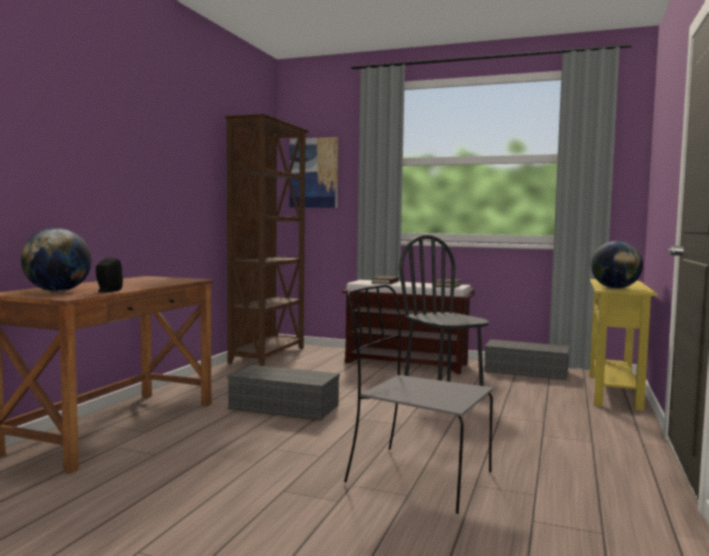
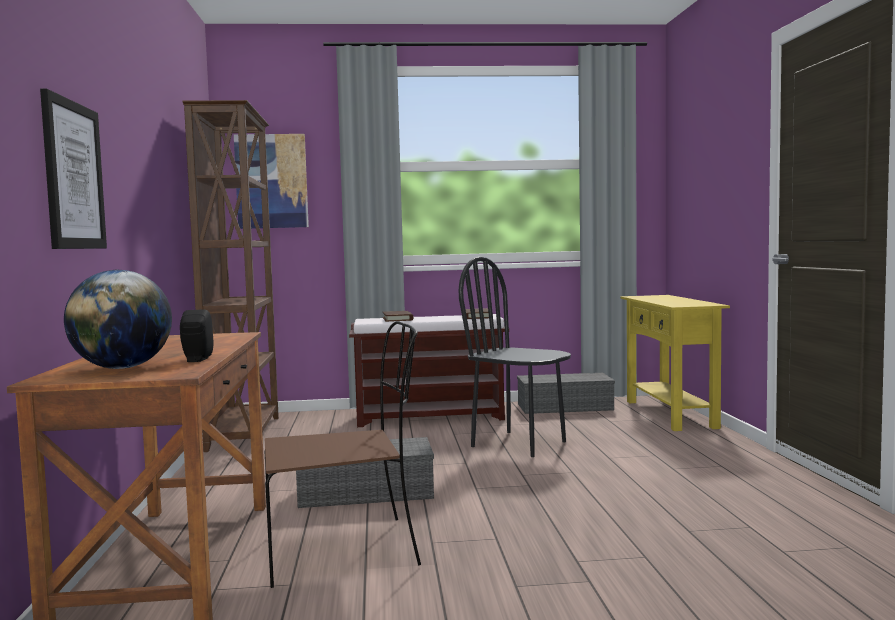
camera: 25 degrees left, 0 degrees up
grey chair [344,285,493,514] -> none
globe [591,241,643,289] -> none
none -> picture [40,89,107,249]
none -> brown chair [265,321,421,588]

